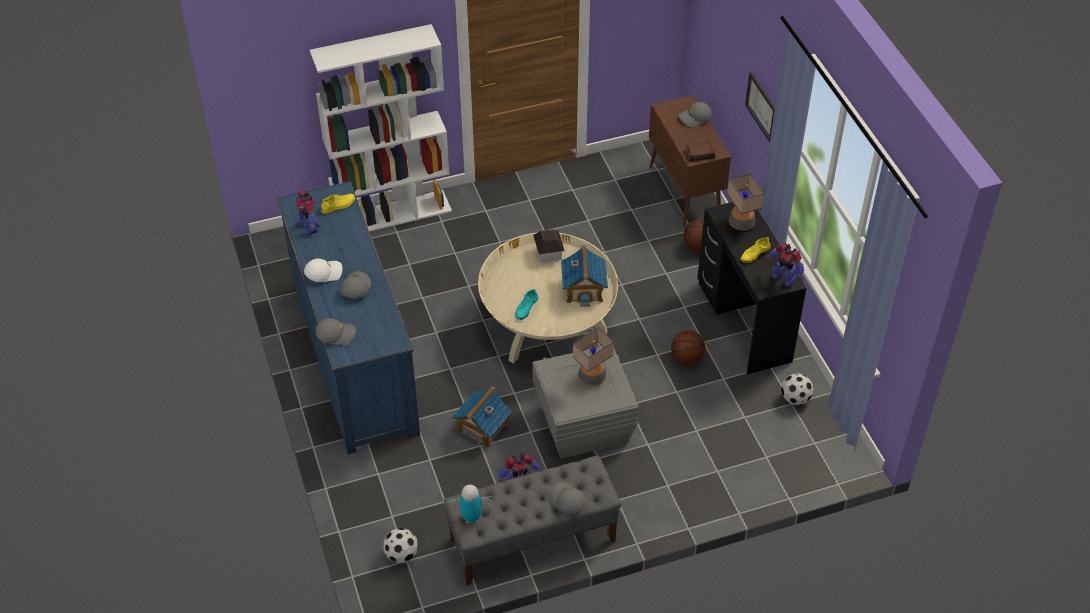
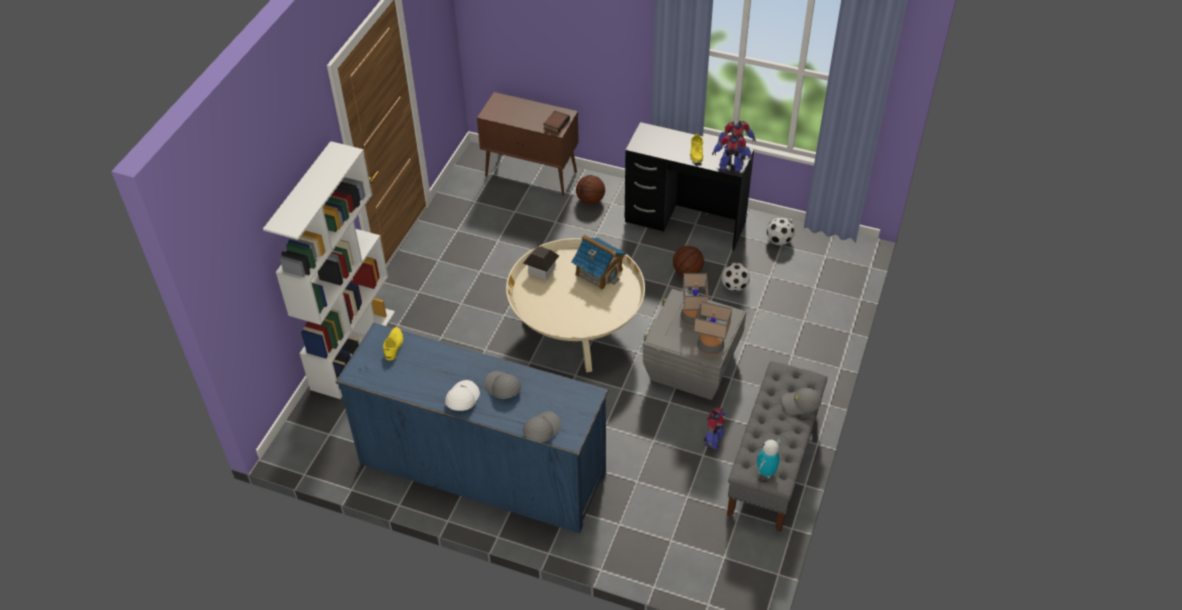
camera: 50 degrees left, 0 degrees up
toy robot [296,190,319,236] -> toy robot moved to [712,135,752,173]
football [383,528,418,563] -> football moved to [722,263,750,291]
toy house [452,386,512,448] -> none
turquoise shoe [515,289,538,320] -> none
grey cap [678,102,712,127] -> none
table lamp [727,173,764,230] -> table lamp moved to [694,301,732,356]
picture [745,72,775,143] -> none

